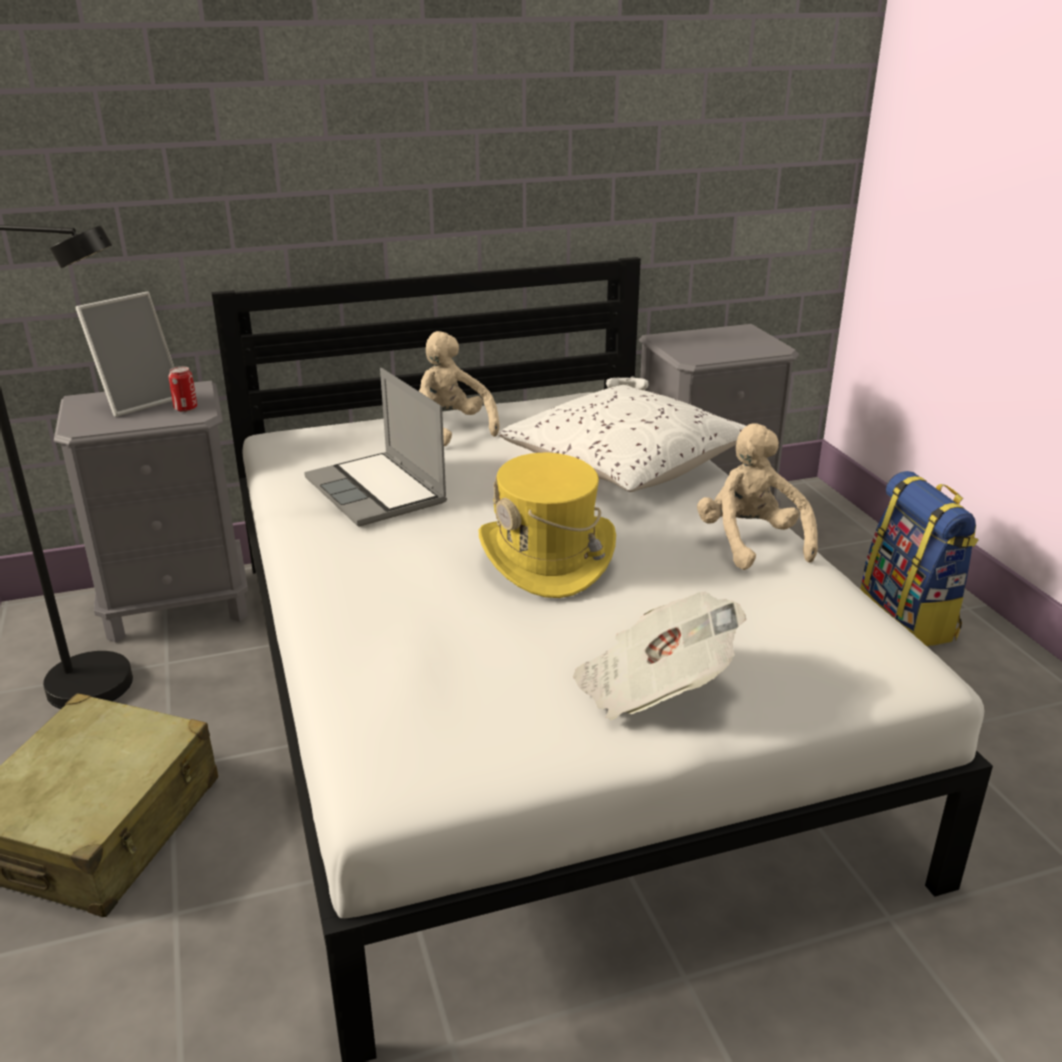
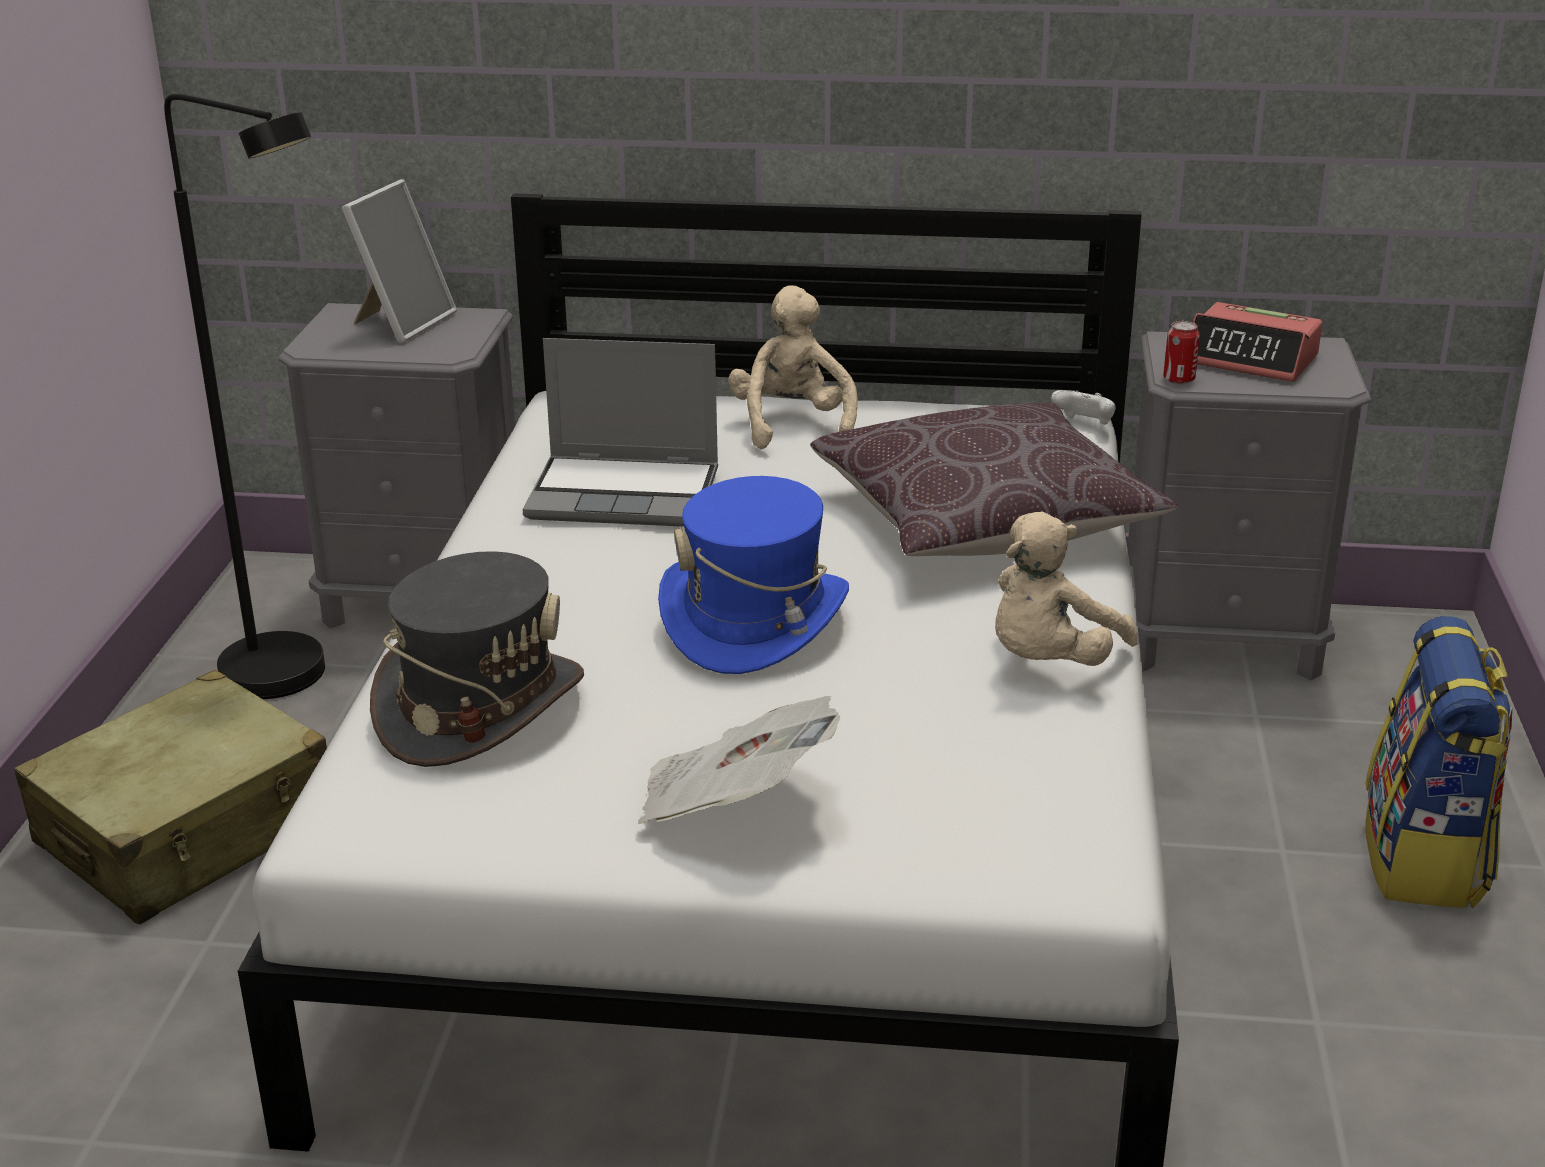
camera: 25 degrees right, 0 degrees up
picture frame [75,291,174,417] -> picture frame turned 45 degrees counterclockwise [341,179,457,344]
can [168,366,197,412] -> can moved to [1163,321,1200,384]
laptop [304,368,447,527] -> laptop turned 75 degrees counterclockwise [523,338,718,527]
yellow hat [479,453,616,598] -> blue hat [658,476,849,674]
white pillow [498,385,746,492] -> brown pillow [810,403,1178,556]
beige plush toy [697,423,818,570] -> beige plush toy turned 150 degrees counterclockwise [995,511,1138,666]
none -> grey hat [370,551,584,767]
none -> alarm clock [1193,302,1323,382]

